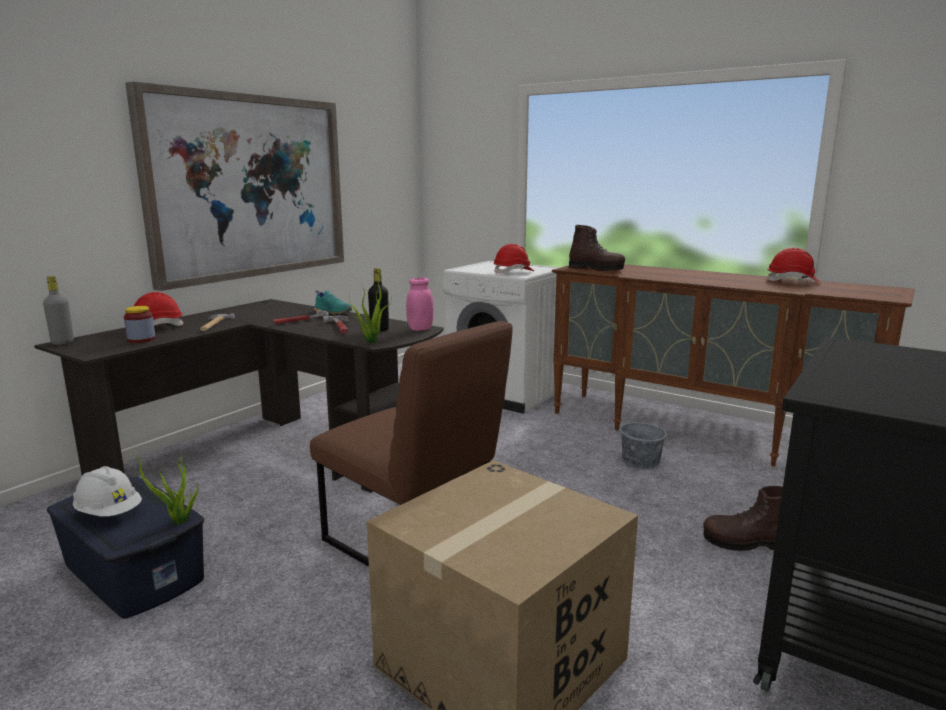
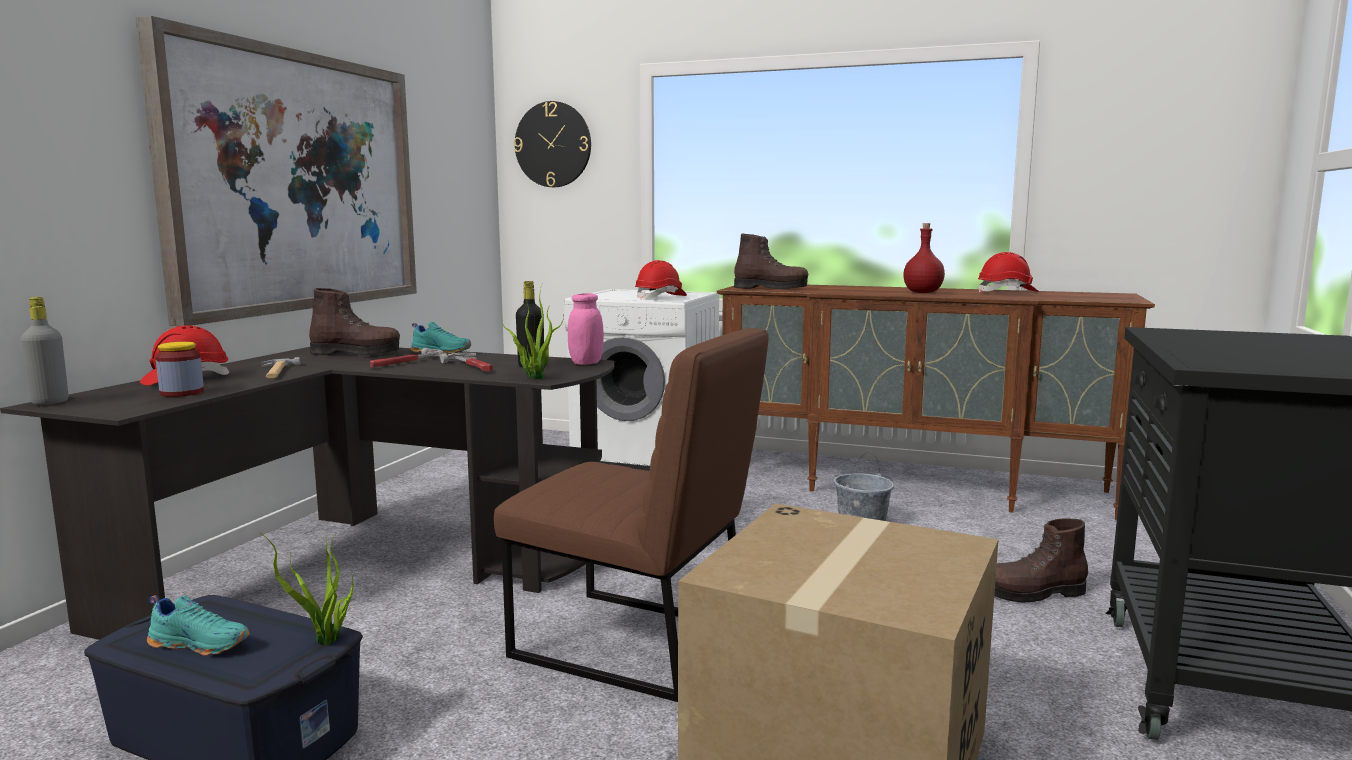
camera: 15 degrees left, 5 degrees down
white hard hat [73,466,142,517] -> turquoise shoe [147,595,250,656]
none -> brown boot [309,288,400,355]
none -> wall clock [514,101,591,187]
none -> red bottle [903,223,945,293]

